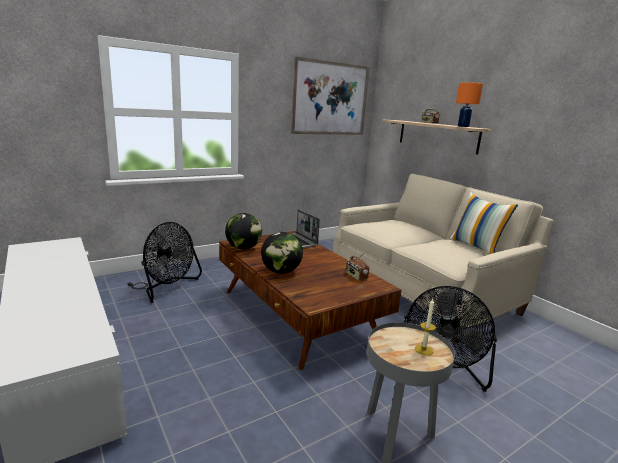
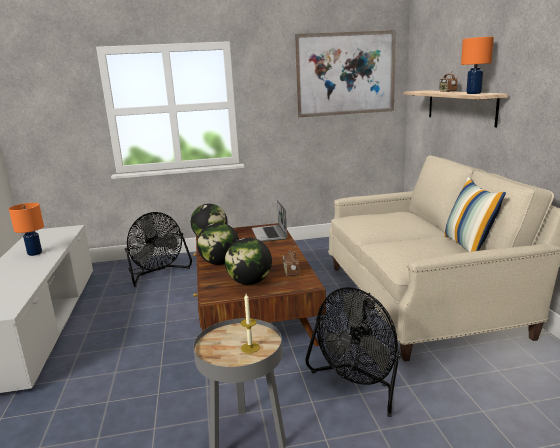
camera: 25 degrees right, 0 degrees up
none -> orange table lamp [9,203,44,256]
none -> globe [225,238,272,285]

